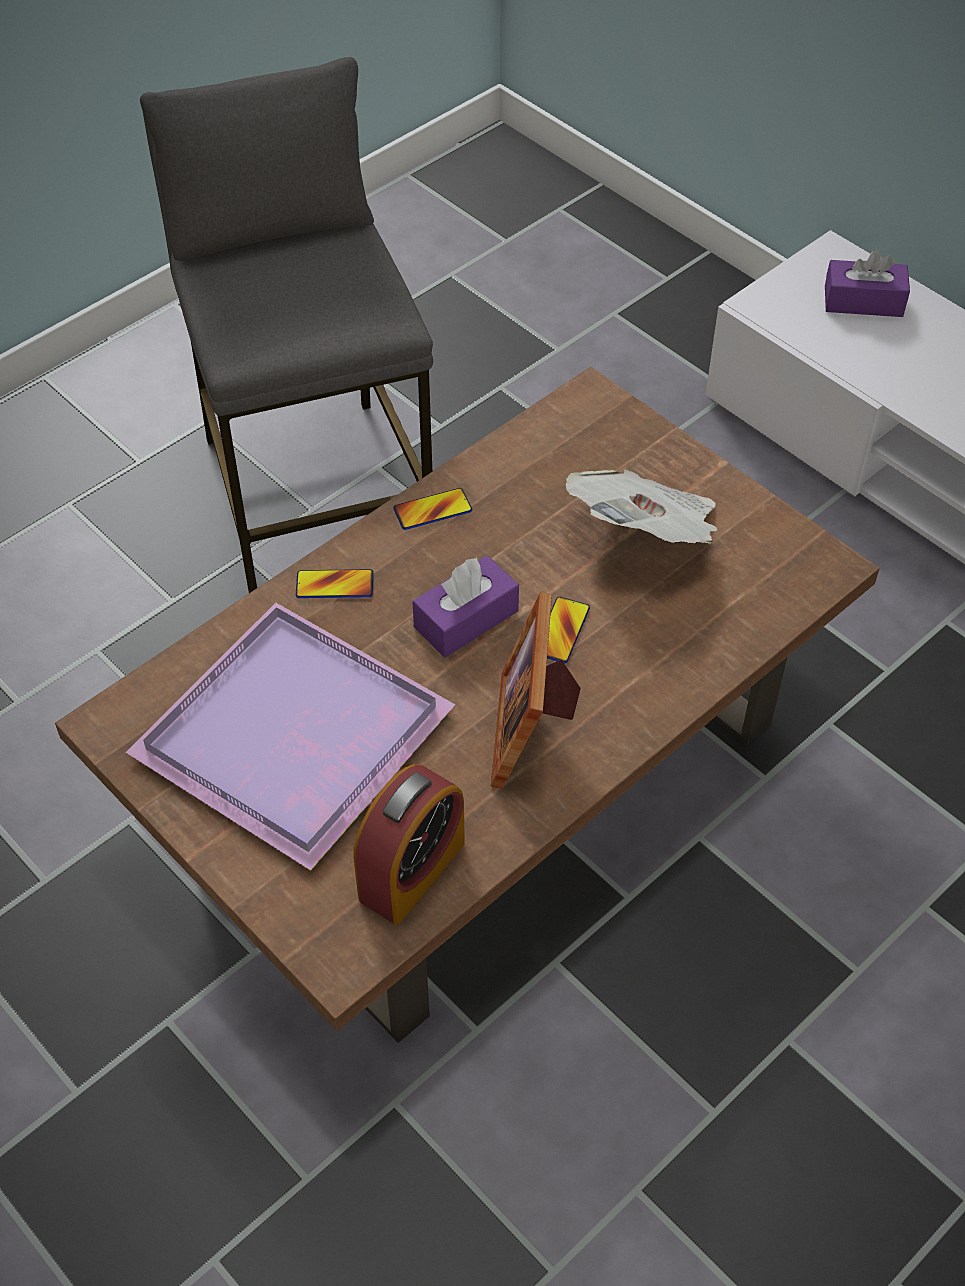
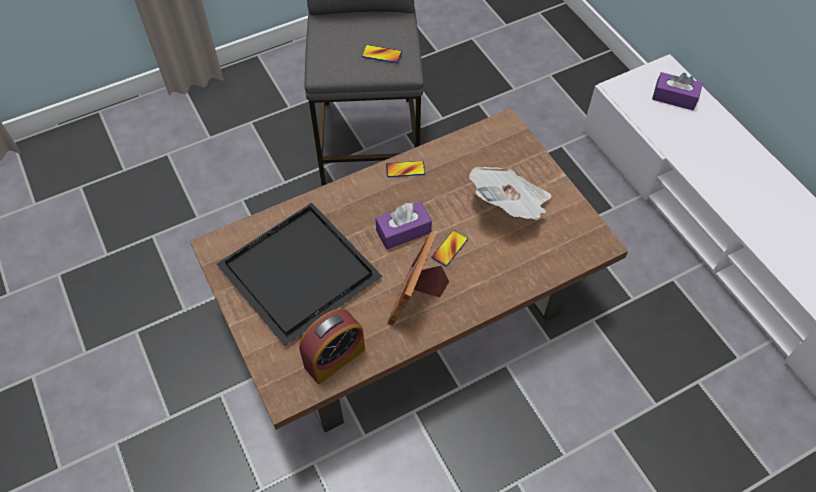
camera: 15 degrees right, 5 degrees up
purple tray [126,603,455,870] -> black tray [216,203,382,346]
phone [296,569,374,598] -> phone moved to [361,45,402,63]

